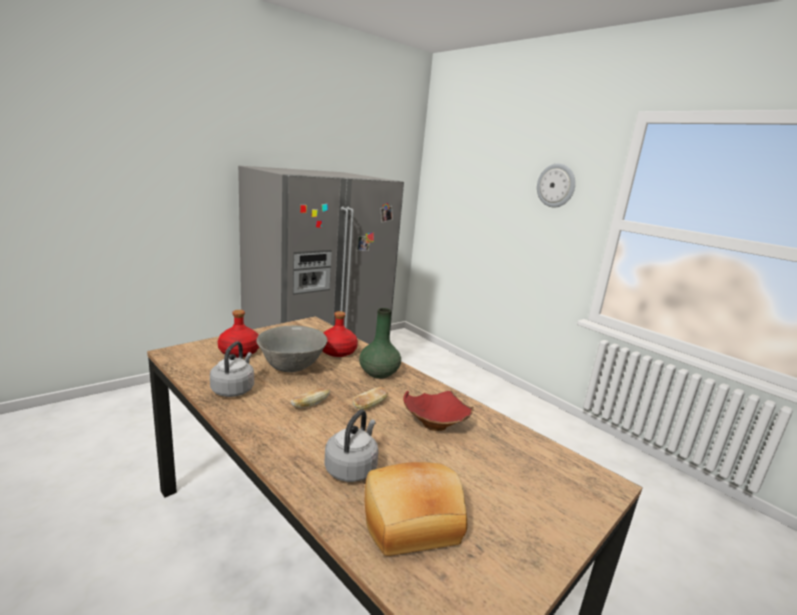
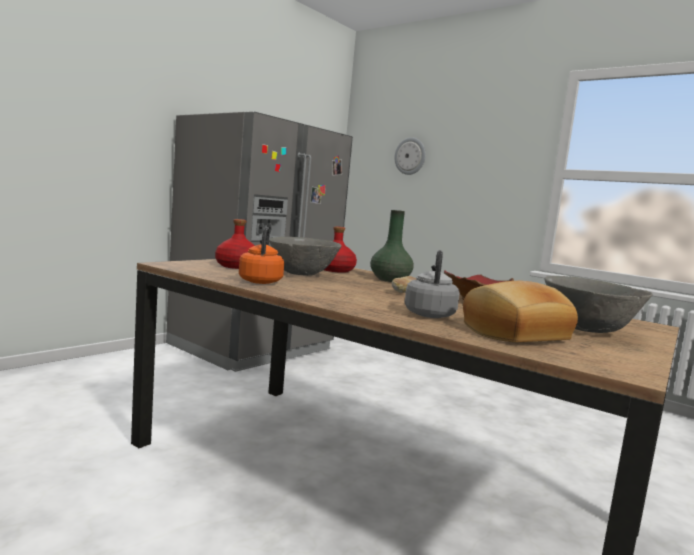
camera: 10 degrees left, 10 degrees down
grey kettle [210,341,254,397] -> orange kettle [239,227,284,284]
bread [291,388,330,408] -> none
wall clock [537,163,575,207] -> wall clock moved to [395,137,426,175]
none -> grey bowl [545,276,653,333]

